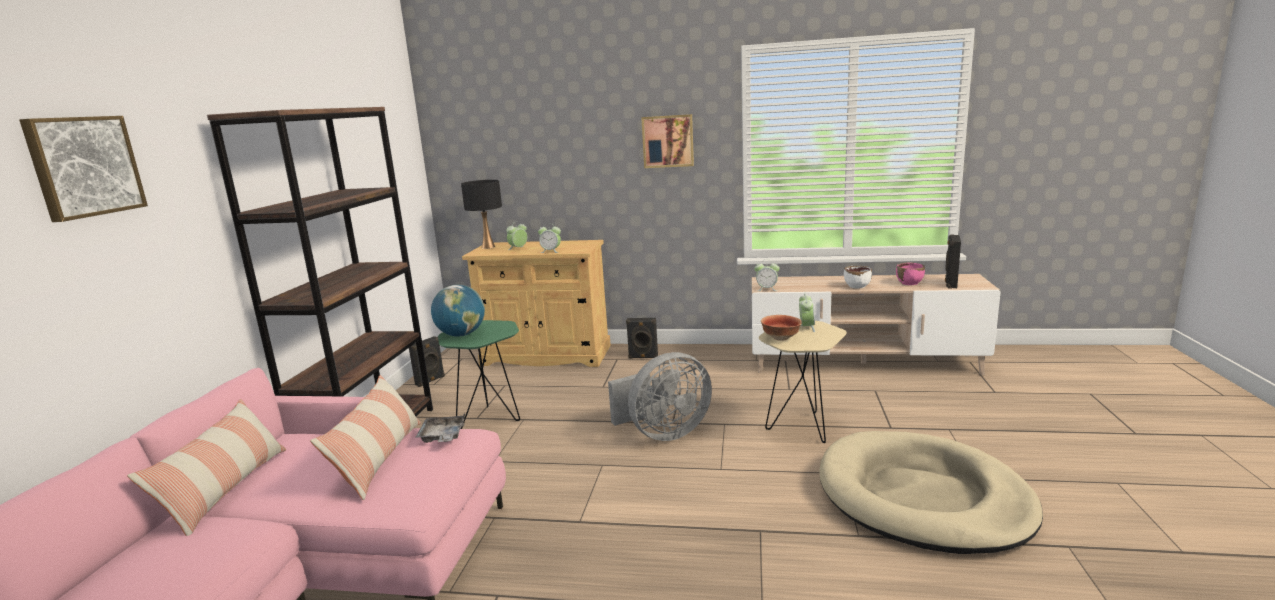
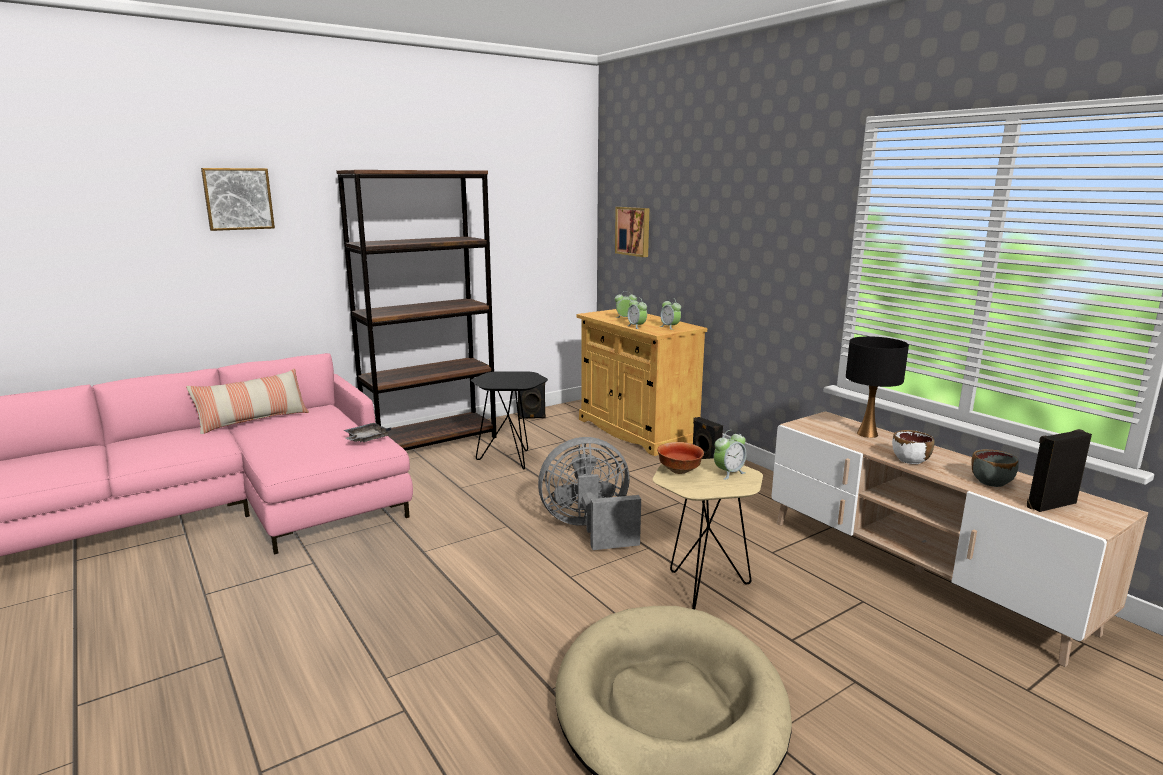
camera: 45 degrees right, 0 degrees up
pillow [310,375,421,500] -> none
globe [431,285,485,337] -> none
green side table [438,320,520,429] -> black side table [471,372,548,469]
black table lamp [461,180,502,249] -> black table lamp moved to [846,336,909,438]
grey fan [608,352,712,441] -> grey fan turned 150 degrees clockwise [538,437,641,550]
picture [641,114,694,168] -> picture moved to [615,207,649,257]
alarm clock [754,262,780,291] -> alarm clock moved to [660,298,681,330]
pink bowl [896,262,925,285] -> grey bowl [971,449,1019,487]

